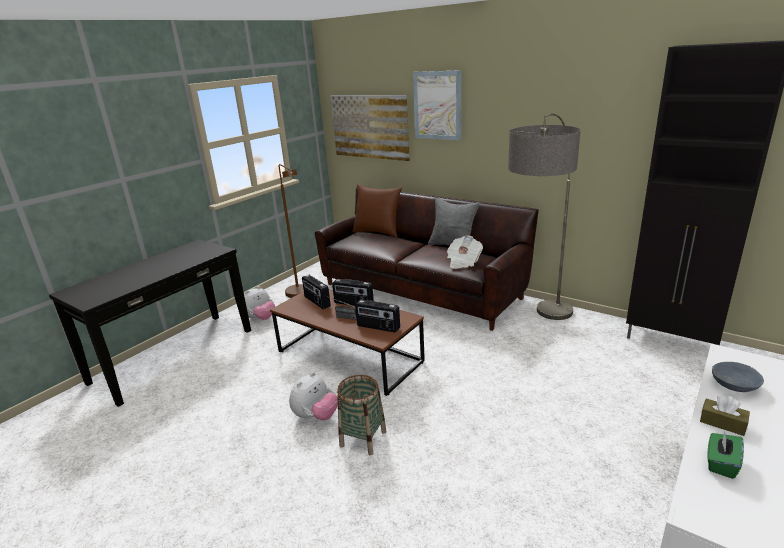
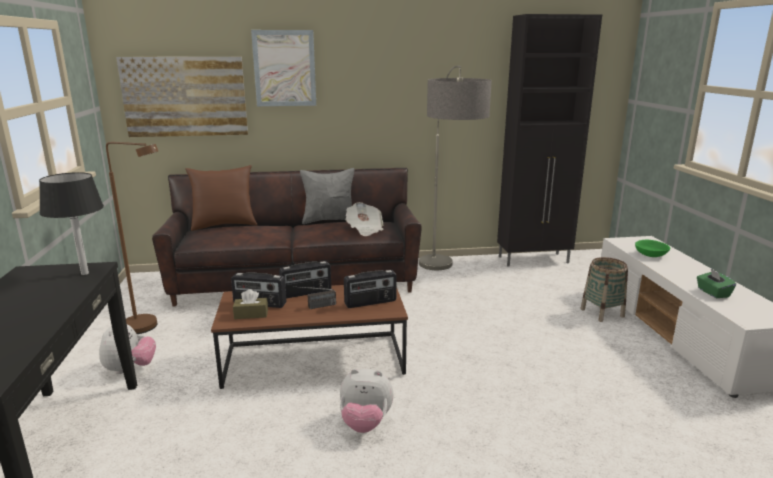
camera: 45 degrees left, 5 degrees down
plush toy [289,372,338,420] -> plush toy turned 105 degrees clockwise [340,369,393,433]
basket [337,375,386,455] -> basket moved to [580,257,628,322]
brown tissue box [700,396,750,436] -> brown tissue box moved to [233,289,268,319]
grey bowl [712,362,764,392] -> green bowl [635,240,670,257]
none -> black table lamp [39,172,104,275]

